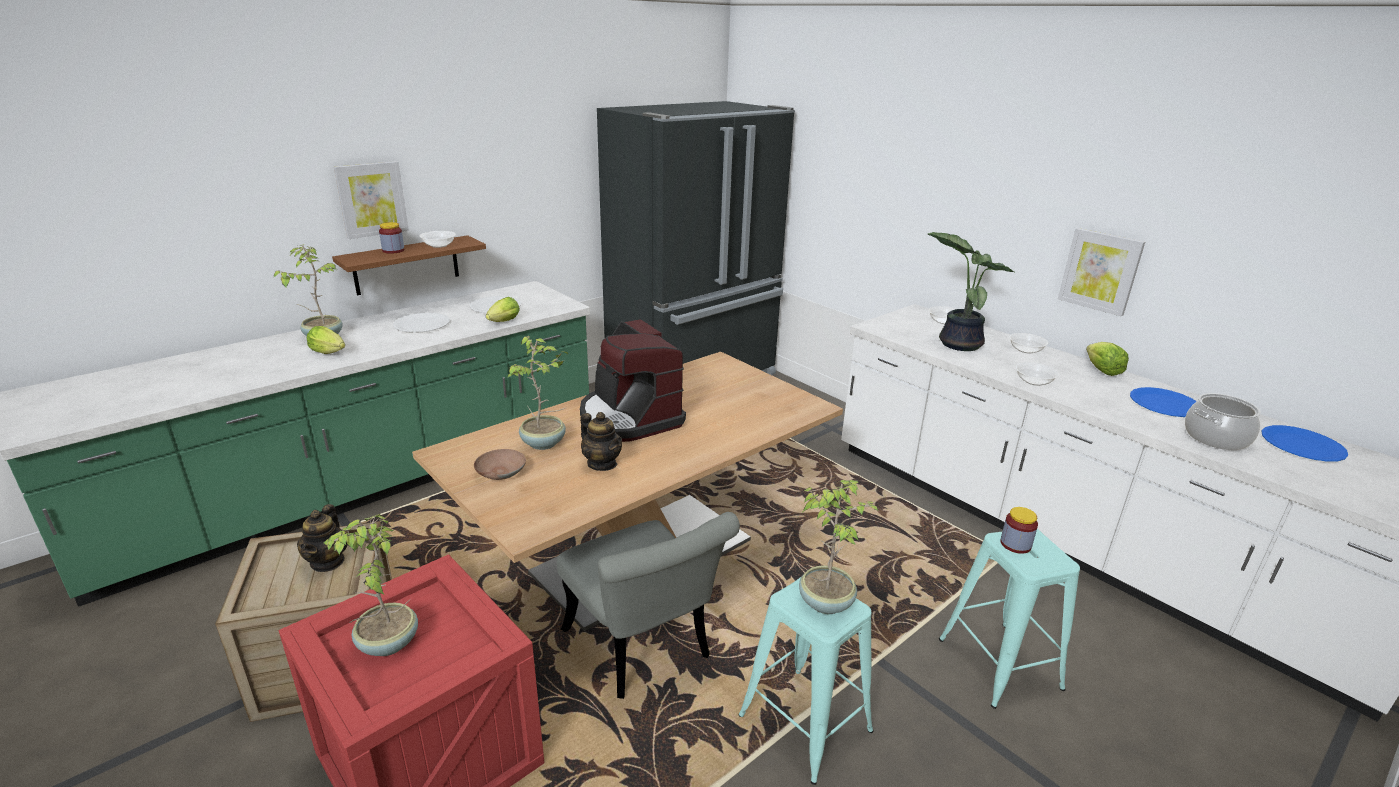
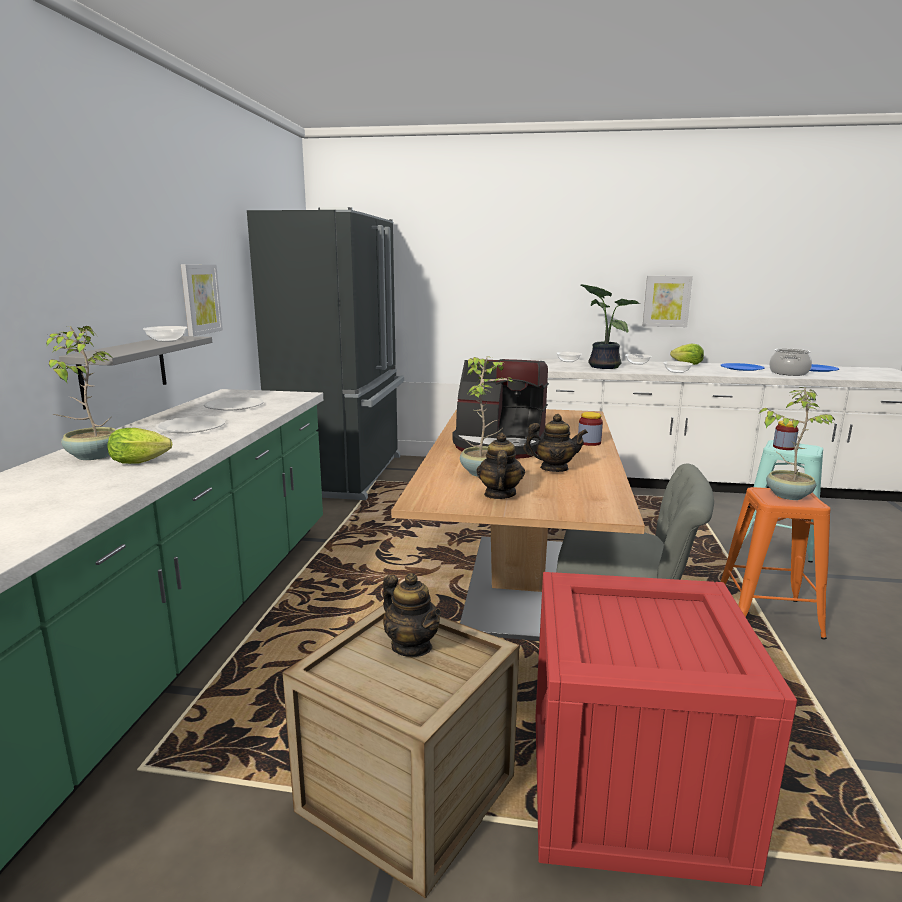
camera: 40 degrees left, 10 degrees down
potted plant [324,514,418,656] -> none
brown shelf [332,235,486,295] -> grey shelf [59,336,212,409]
picture [334,161,409,239] -> picture moved to [181,264,223,336]
jar [379,222,405,254] -> jar moved to [578,412,603,446]
brown bowl [474,449,526,480] -> teapot [477,433,525,499]
lettuce [486,297,520,322] -> none
turquoise stool [738,576,873,785] -> orange stool [720,487,830,639]

